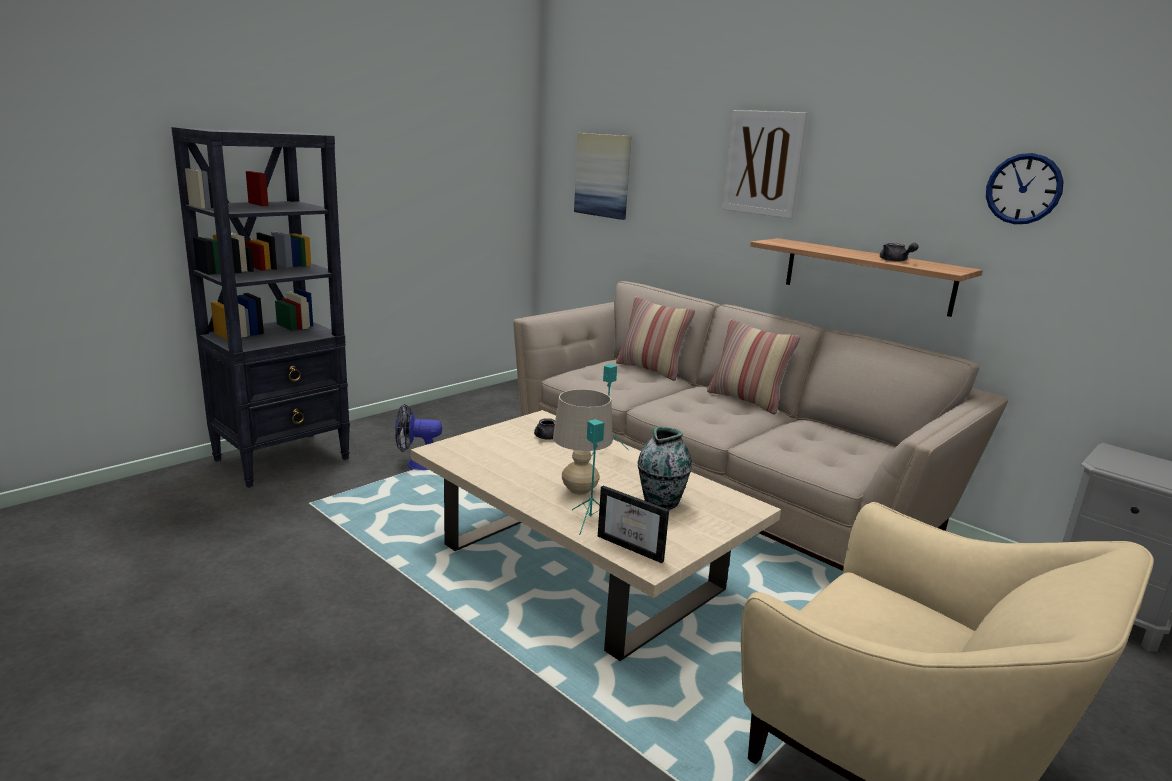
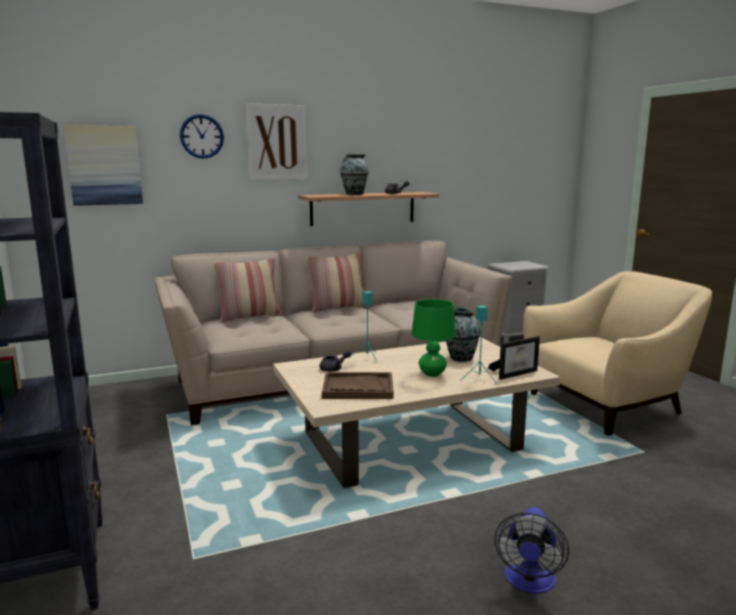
camera: 65 degrees left, 5 degrees down
fan [395,404,442,470] -> fan moved to [494,507,569,594]
beige table lamp [553,389,613,495] -> green table lamp [412,299,456,377]
wall clock [986,153,1064,224] -> wall clock moved to [180,114,224,159]
none -> brown tray [322,372,394,399]
none -> vase [340,154,368,195]

